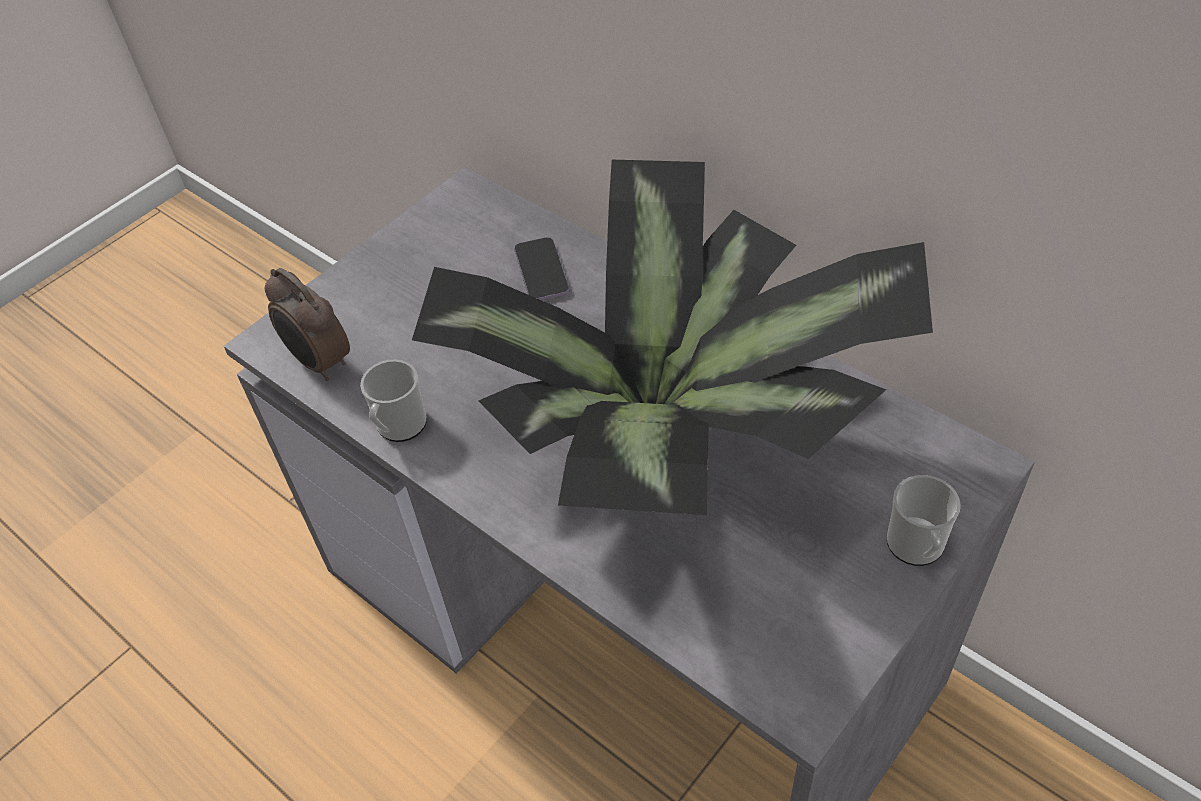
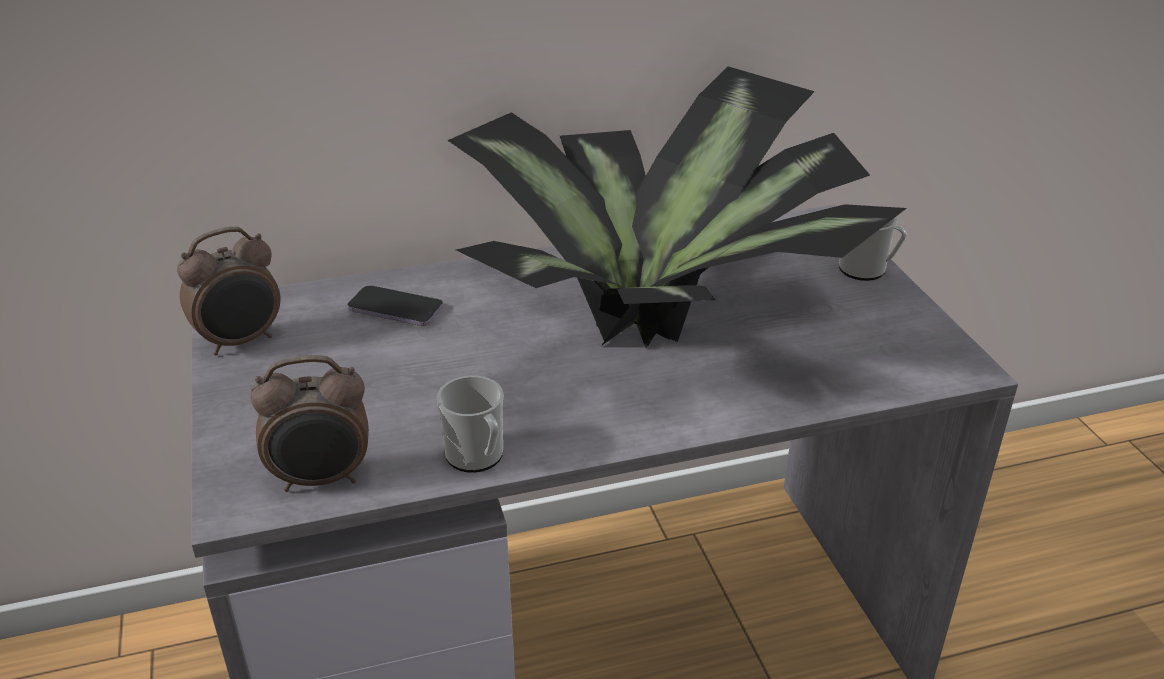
camera: 60 degrees left, 15 degrees down
none -> alarm clock [177,227,280,355]

